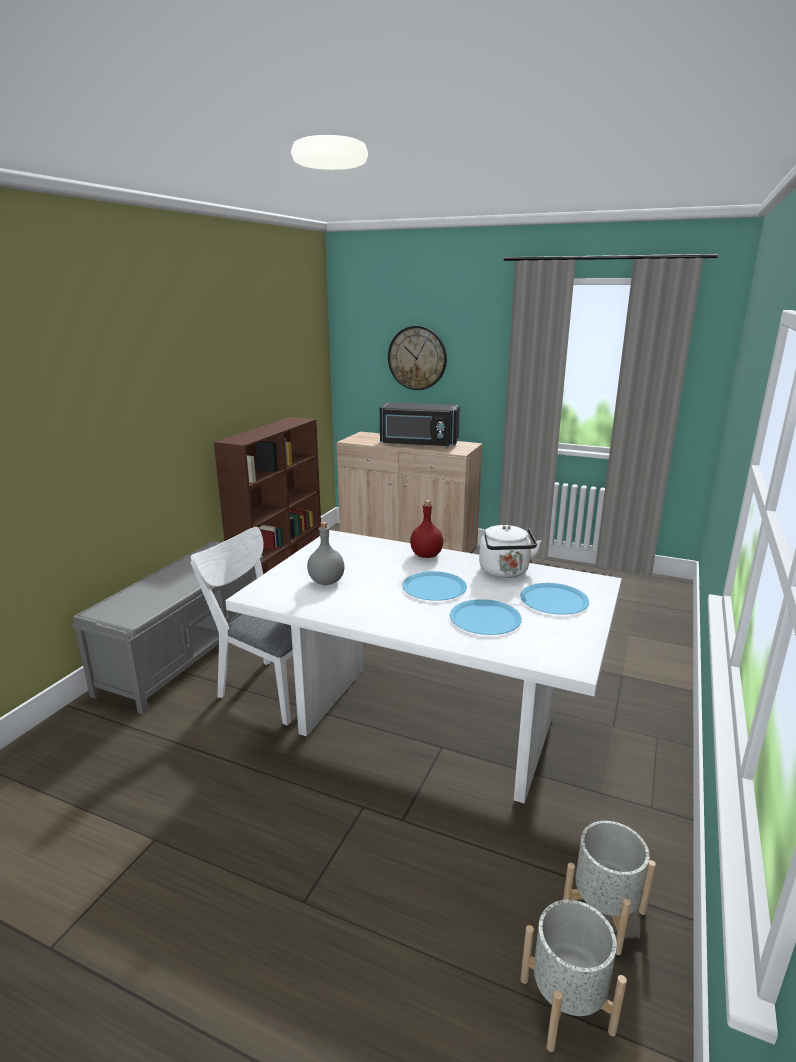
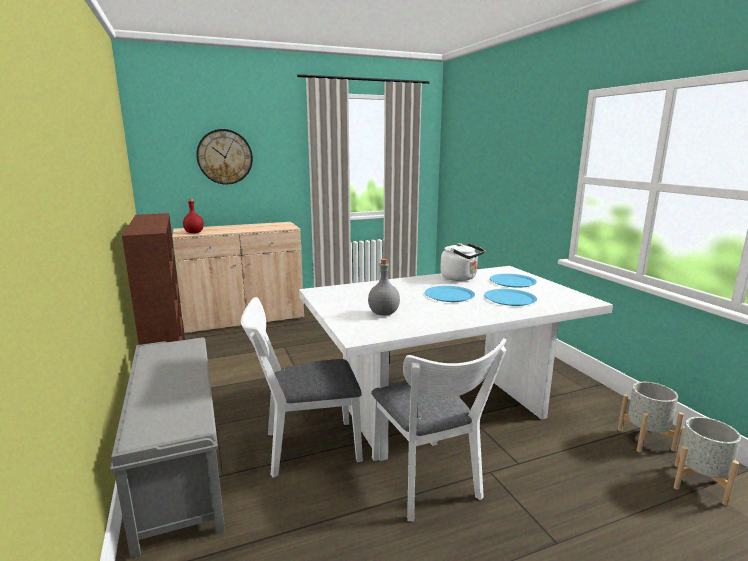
camera: 45 degrees left, 5 degrees down
black microwave [380,402,460,448] -> none
red bottle [410,500,443,558] -> red bottle moved to [183,199,204,233]
none -> white chair [371,338,506,521]

